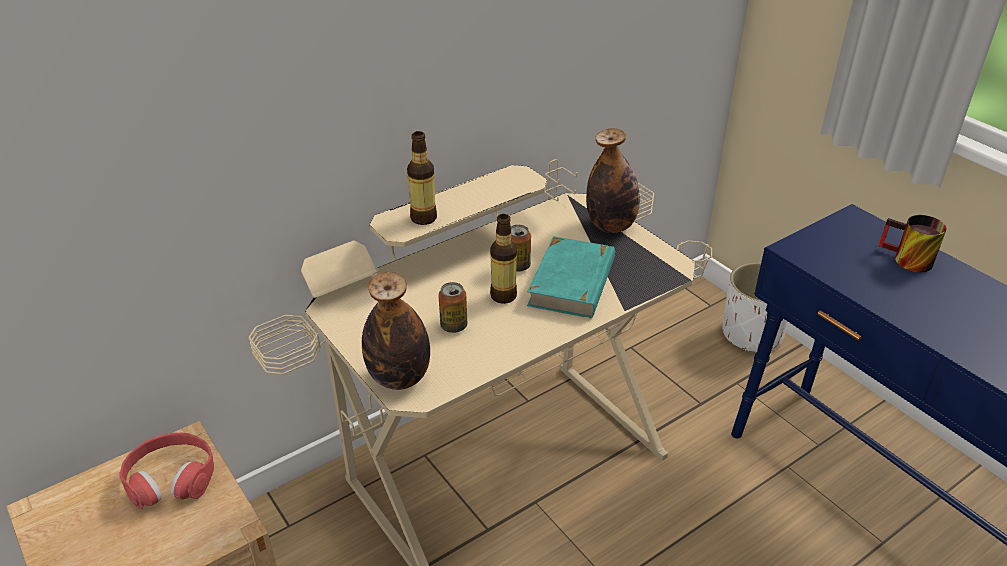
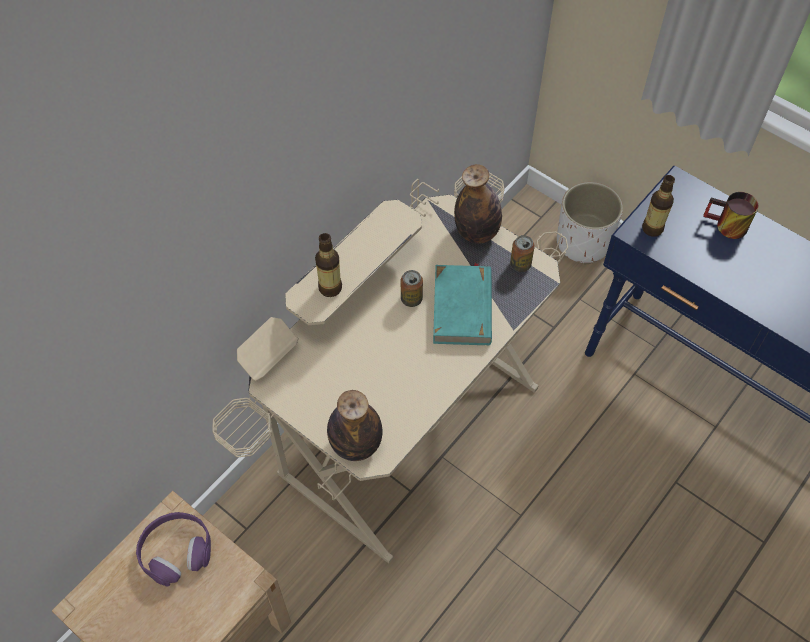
camera: 15 degrees left, 20 degrees up
red headphones [119,433,214,509] -> purple headphones [136,512,211,587]
can [438,282,467,333] -> can moved to [510,235,535,272]
bottle [490,214,517,304] -> bottle moved to [642,175,675,237]

